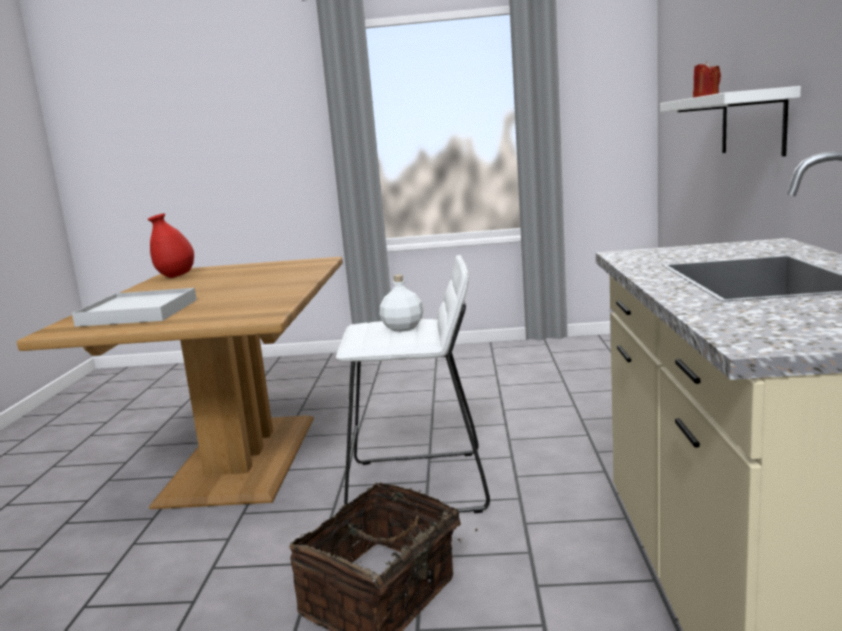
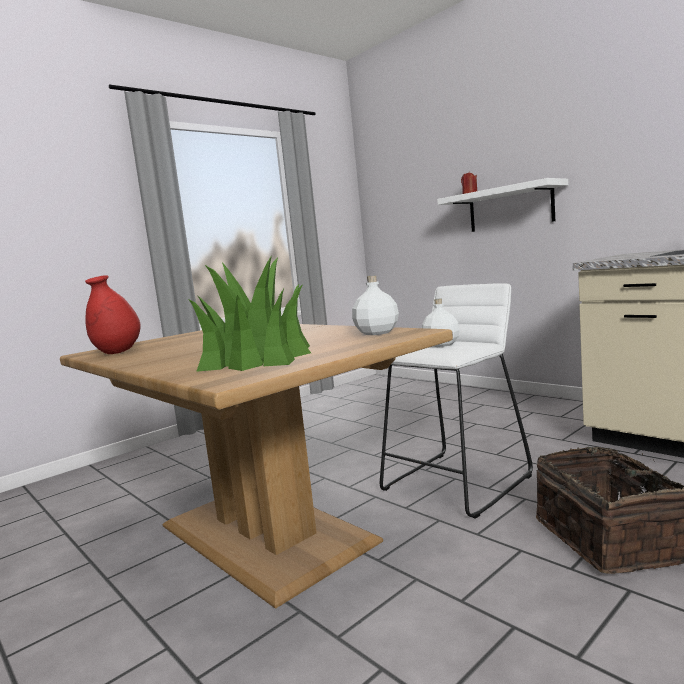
camera: 45 degrees left, 5 degrees down
white tray [72,288,197,327] -> potted plant [188,255,311,372]
none -> white bottle [352,275,399,335]

